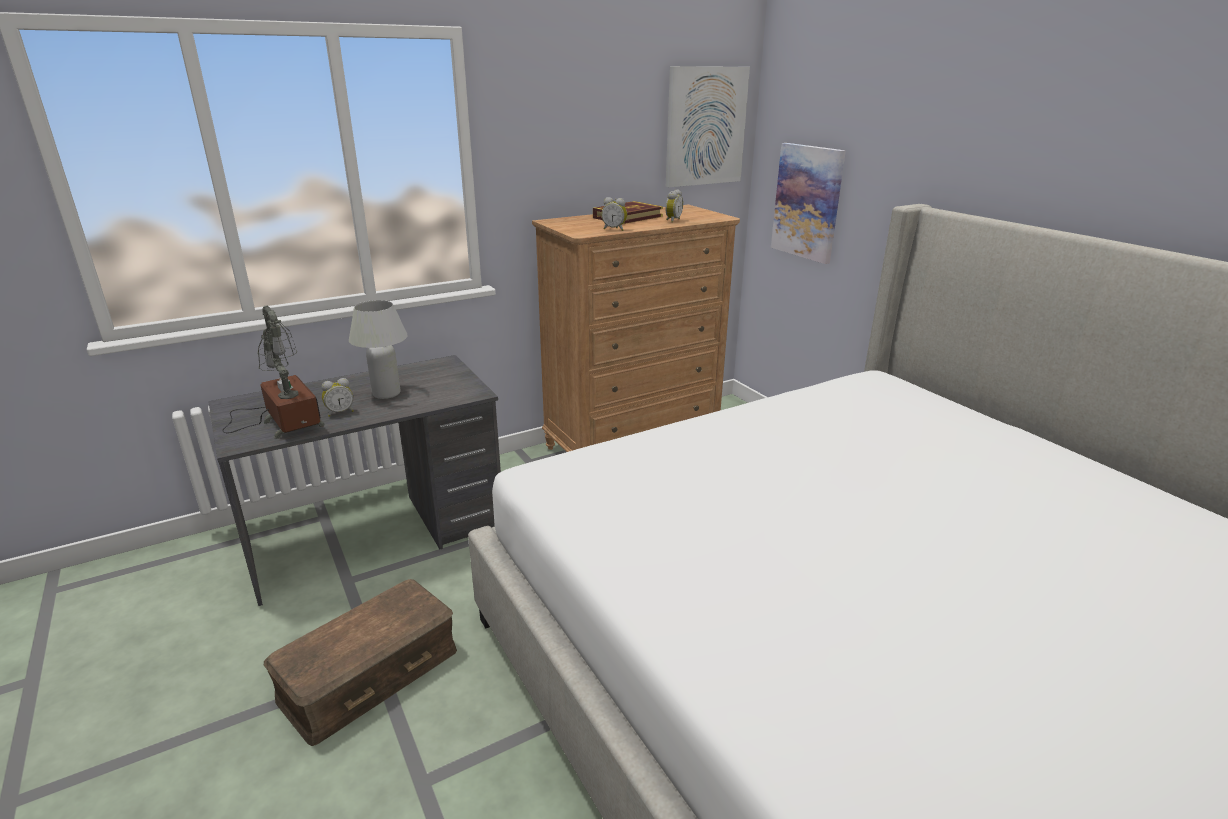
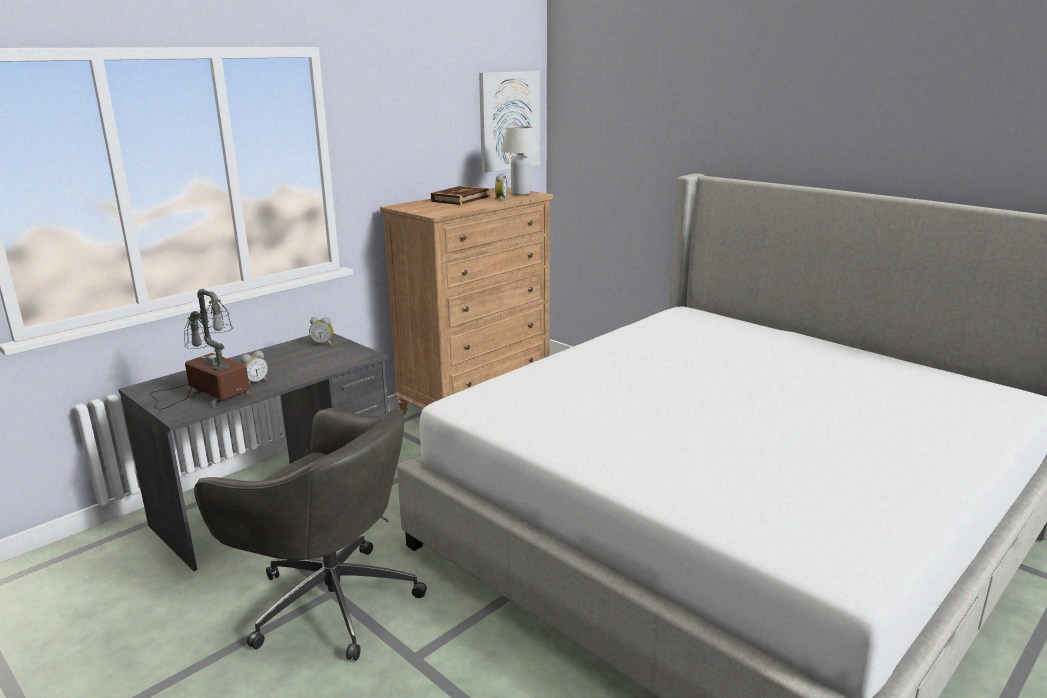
camera: 15 degrees left, 5 degrees down
brown storage box [264,579,457,746] -> grey office chair [194,408,427,661]
white table lamp [349,300,408,399] -> white table lamp moved to [501,126,540,195]
alarm clock [601,197,627,231] -> alarm clock moved to [309,317,334,346]
picture [771,143,846,264] -> none

